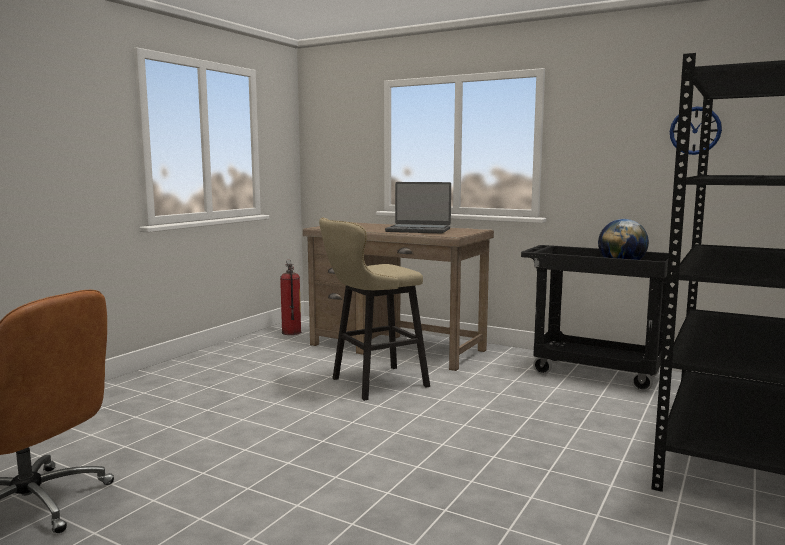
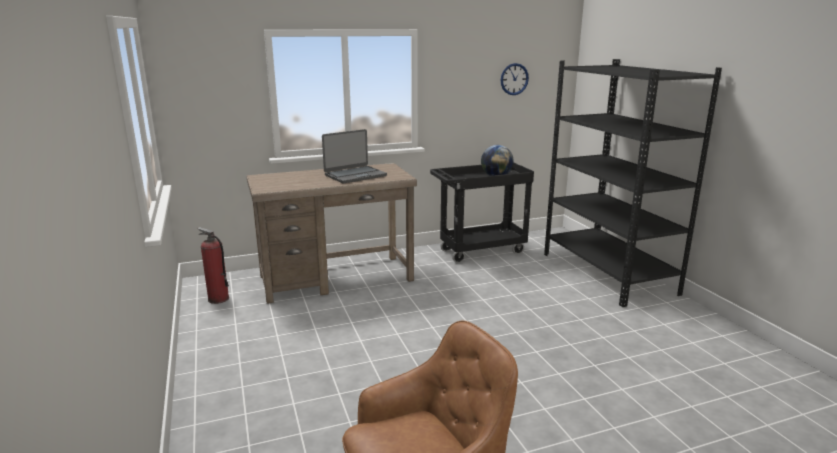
camera: 50 degrees left, 10 degrees up
beige stool [319,217,430,401] -> none

